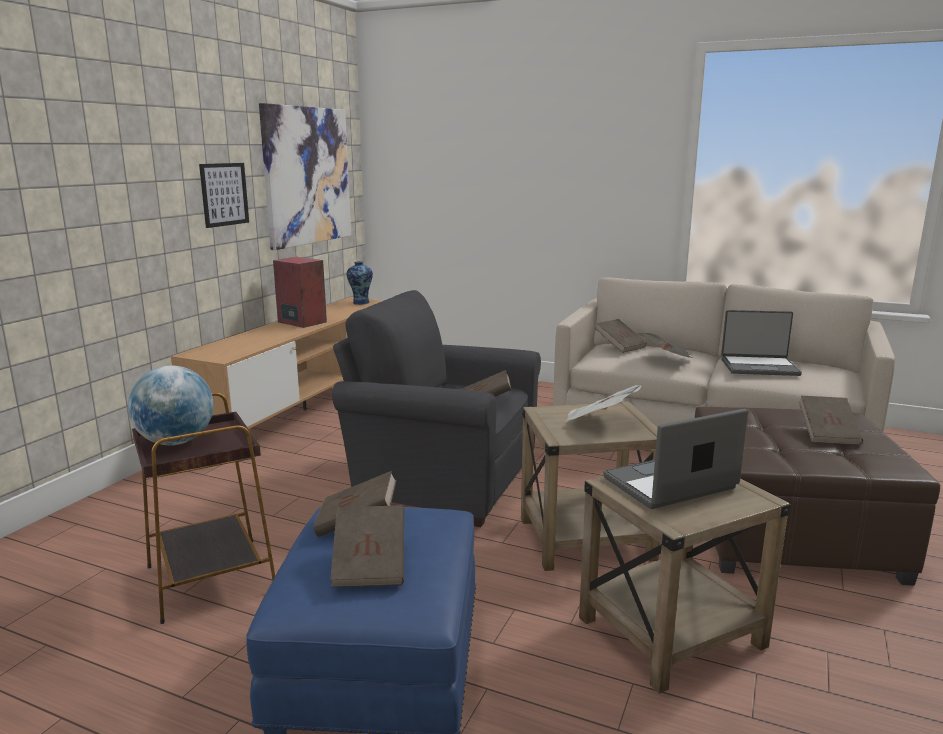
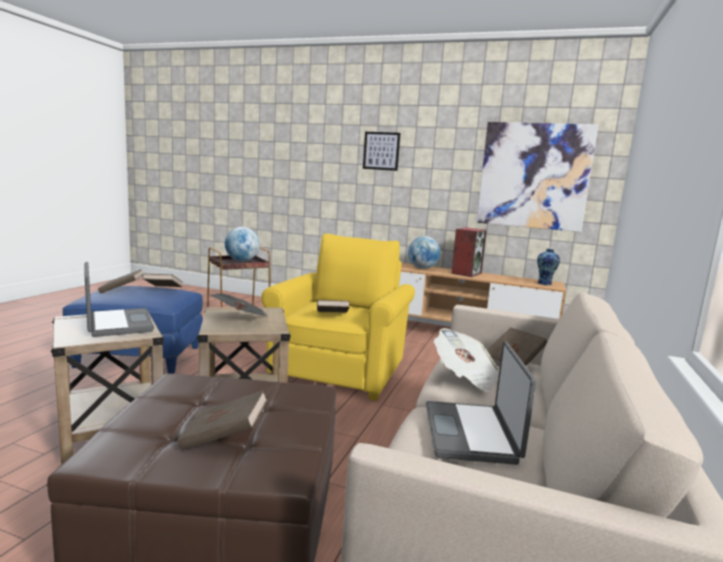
camera: 85 degrees right, 5 degrees down
picture [199,163,249,228] -> picture moved to [363,132,400,171]
grey armchair [332,290,541,527] -> yellow armchair [261,233,415,401]
none -> globe [408,236,440,269]

